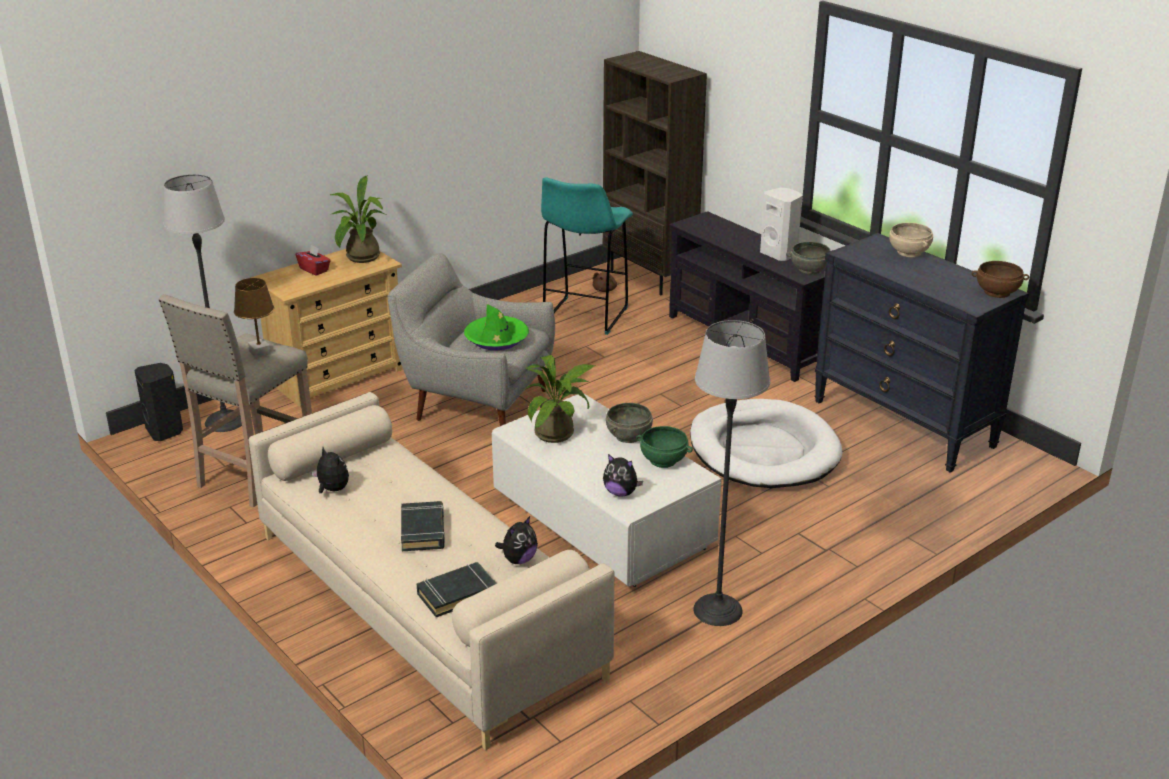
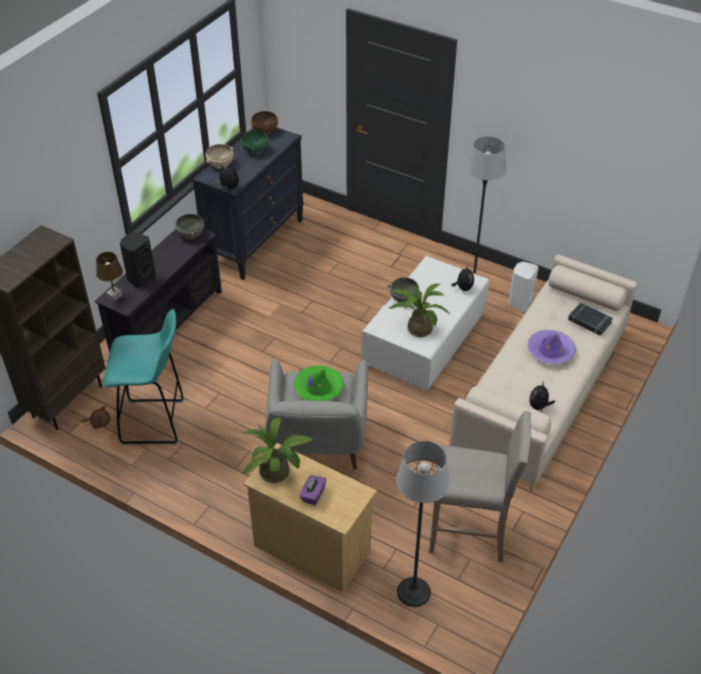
camera: 110 degrees left, 15 degrees up
black speaker [134,363,183,441] -> black speaker moved to [120,232,156,288]
brown table lamp [234,278,274,358] -> brown table lamp moved to [96,252,123,302]
red tissue box [296,245,331,276] -> purple tissue box [299,475,326,505]
black book [401,501,445,551] -> purple hat [528,330,576,364]
plush toy [495,516,538,564] -> plush toy moved to [216,165,239,191]
green bowl [636,426,693,468] -> green bowl moved to [241,130,269,155]
white dog bed [690,399,843,488] -> none
white speaker [760,187,802,261] -> white speaker moved to [508,262,539,312]

